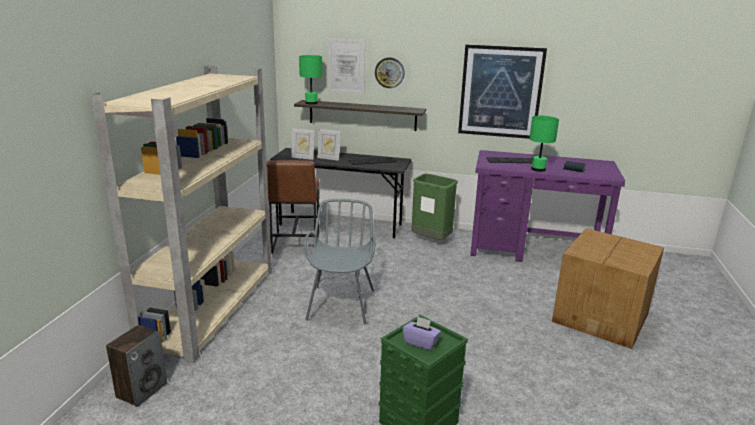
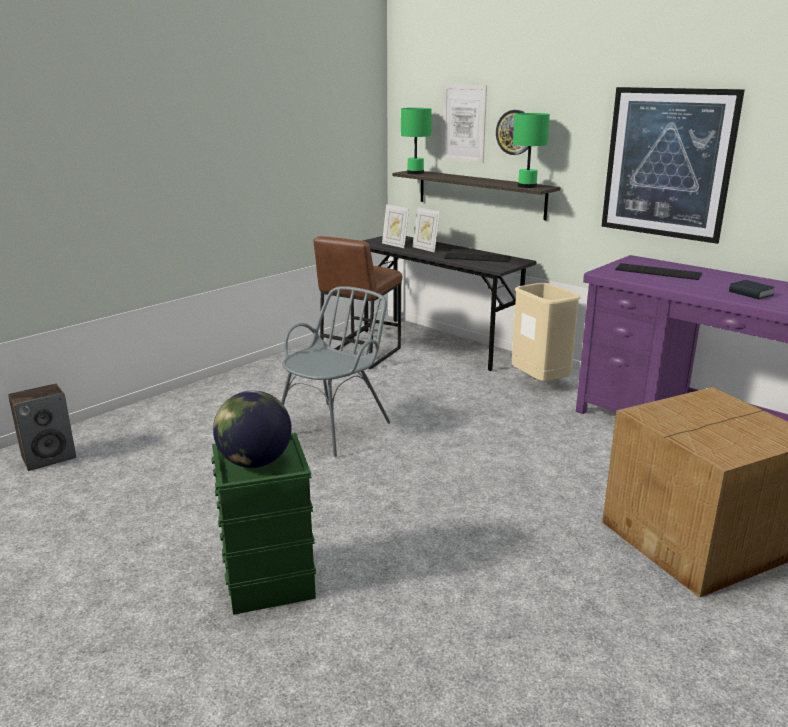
camera: 30 degrees right, 0 degrees up
beige bookcase [91,65,272,363] -> none
purple tissue box [402,317,441,350] -> globe [213,391,292,468]
green trash can [411,174,458,240] -> beige trash can [512,283,581,381]
green table lamp [530,116,559,172] -> green table lamp moved to [513,113,550,188]

